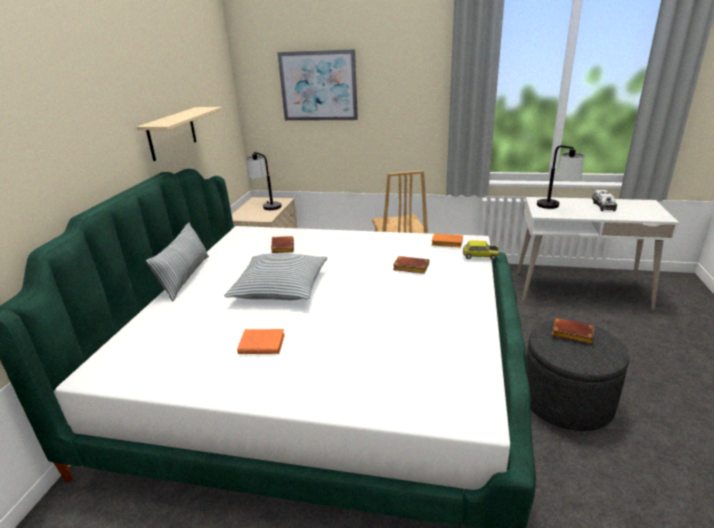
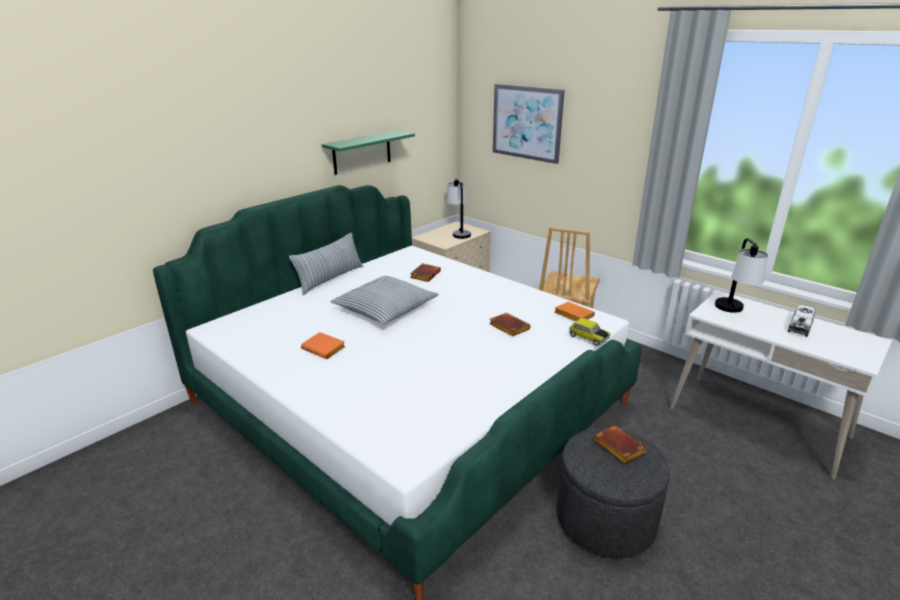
camera: 30 degrees right, 0 degrees up
beige shelf [136,107,222,161] -> green shelf [322,130,415,175]

